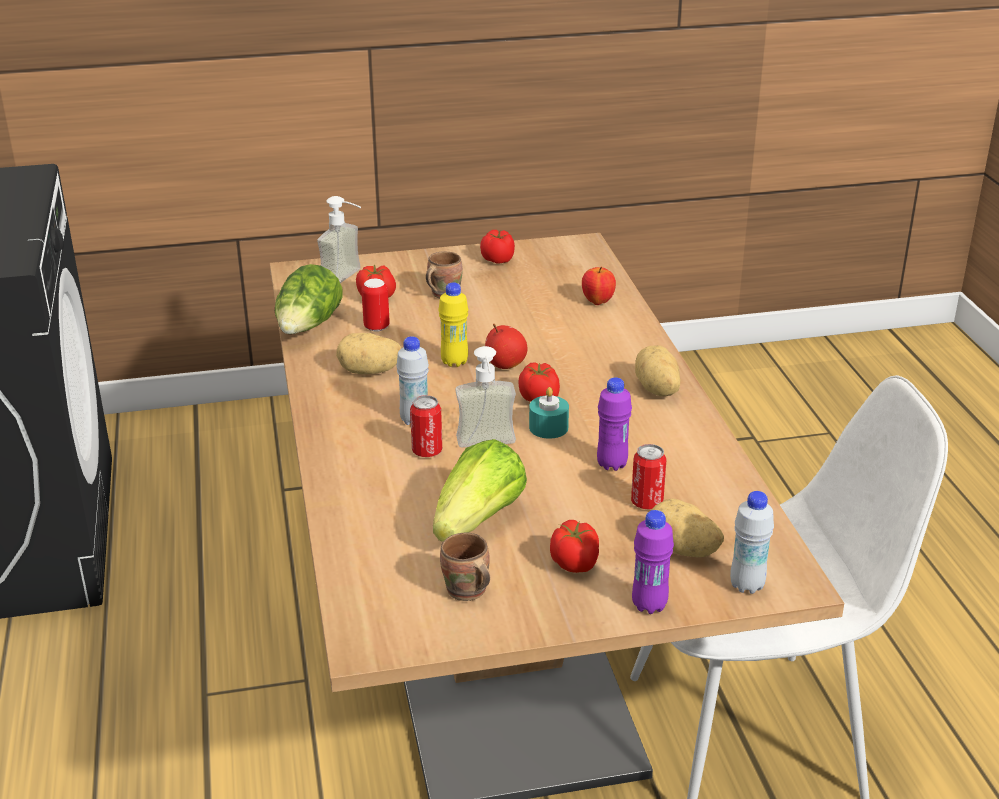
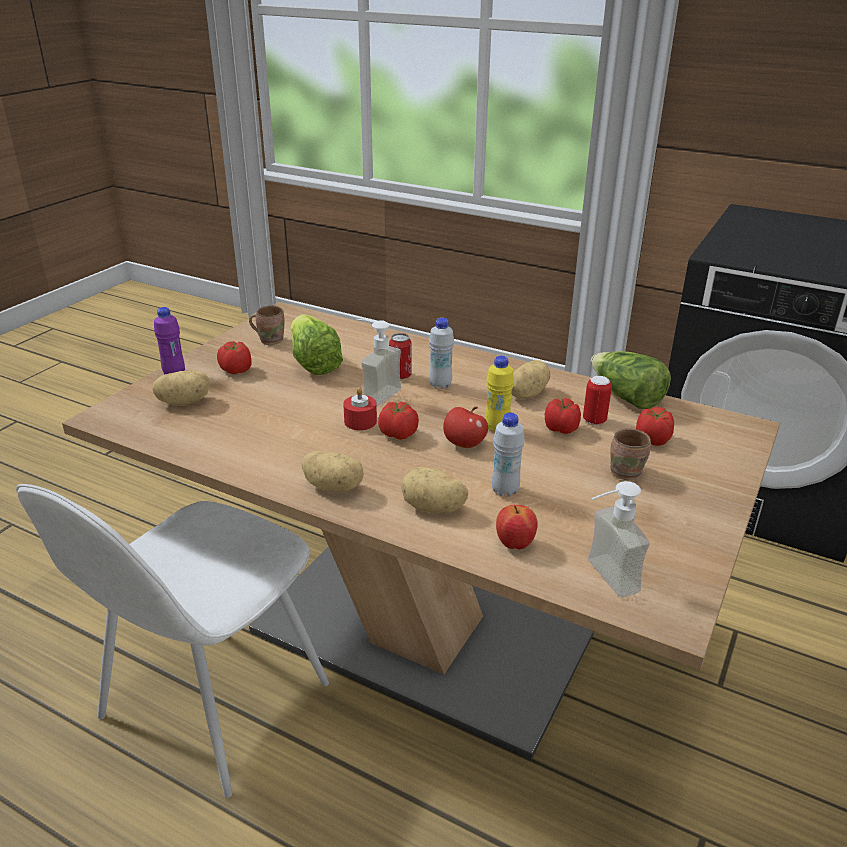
camera: 130 degrees right, 0 degrees up
soap dispenser [317,196,361,283] -> soap dispenser moved to [588,481,650,597]
tomato [480,230,515,264] -> tomato moved to [545,398,581,434]
turquoise candle [529,387,569,439] -> red candle [343,387,377,430]
purple bottle [597,377,632,471] -> none
can [631,444,667,510] -> none
white bottle [730,491,774,594] -> white bottle moved to [492,413,525,497]
none -> potato [401,467,468,513]

